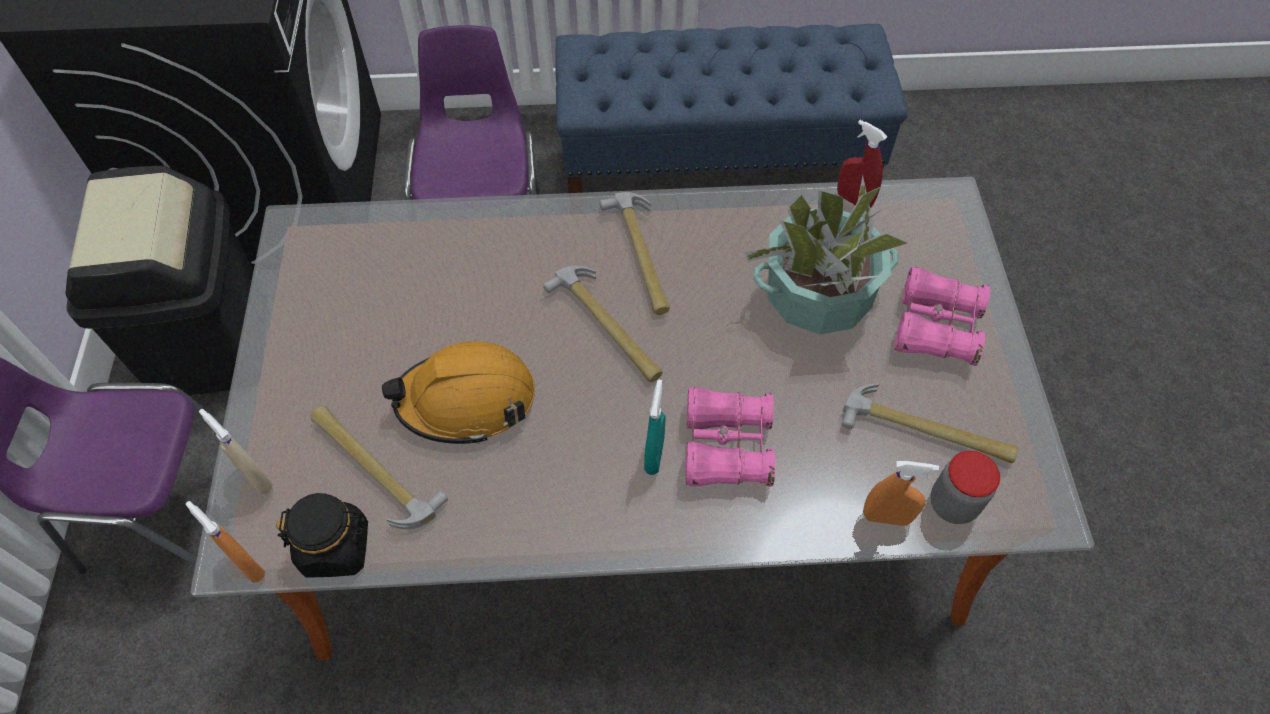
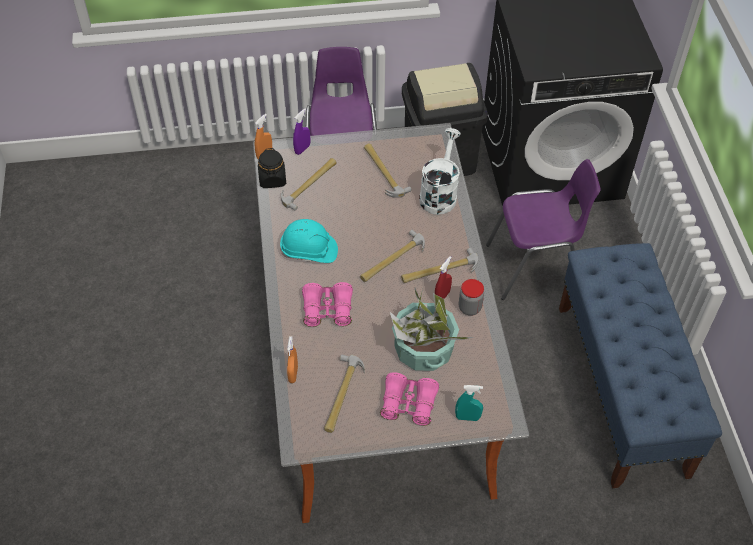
camera: 85 degrees right, 5 degrees down
beige spray bottle [199,409,273,494] -> purple spray bottle [293,108,310,155]
orange hard hat [382,341,535,444] -> none
turquoise spray bottle [644,380,665,475] -> turquoise spray bottle moved to [455,385,483,421]
red spray bottle [837,120,887,208] -> red spray bottle moved to [435,256,452,299]
jar [930,451,1000,524] -> jar moved to [459,279,484,316]
none -> turquoise hard hat [280,219,338,263]
none -> hammer [364,144,412,198]
none -> white watering can [419,128,461,215]

